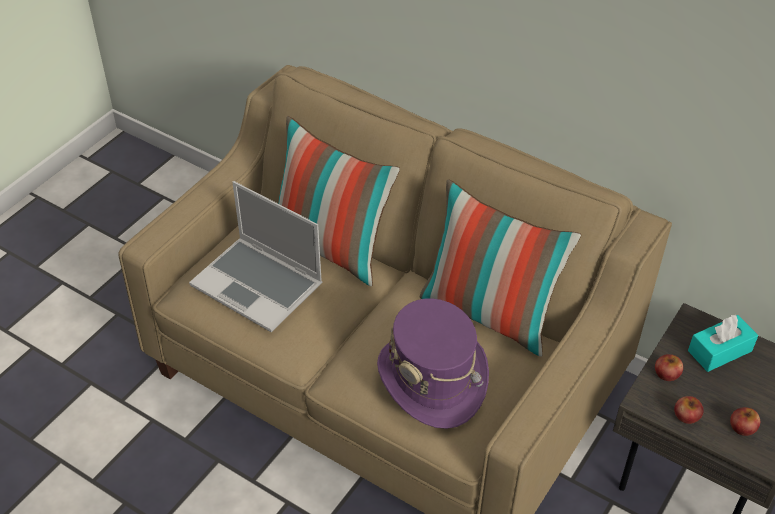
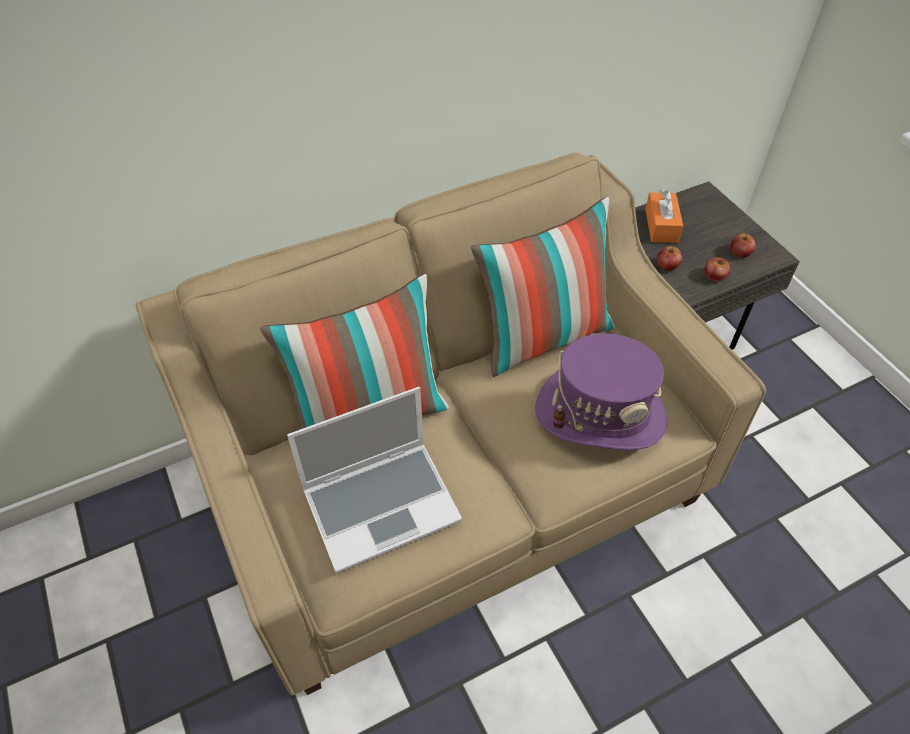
camera: 60 degrees left, 5 degrees up
turquoise tissue box [688,315,758,372] -> orange tissue box [645,189,683,243]

